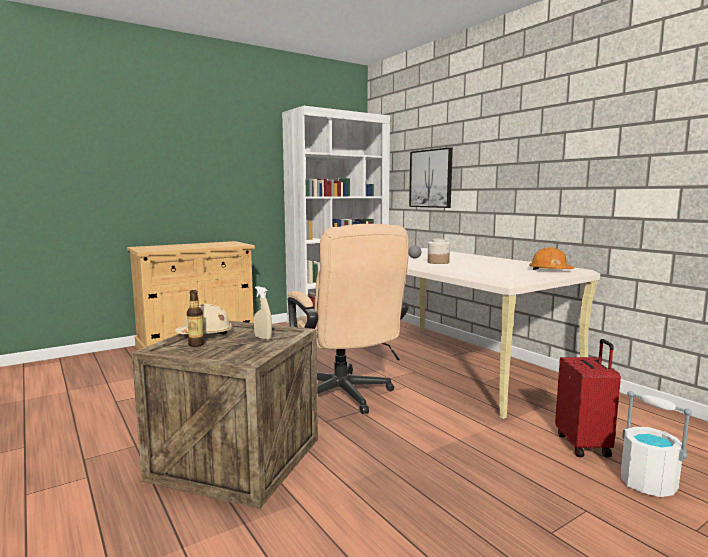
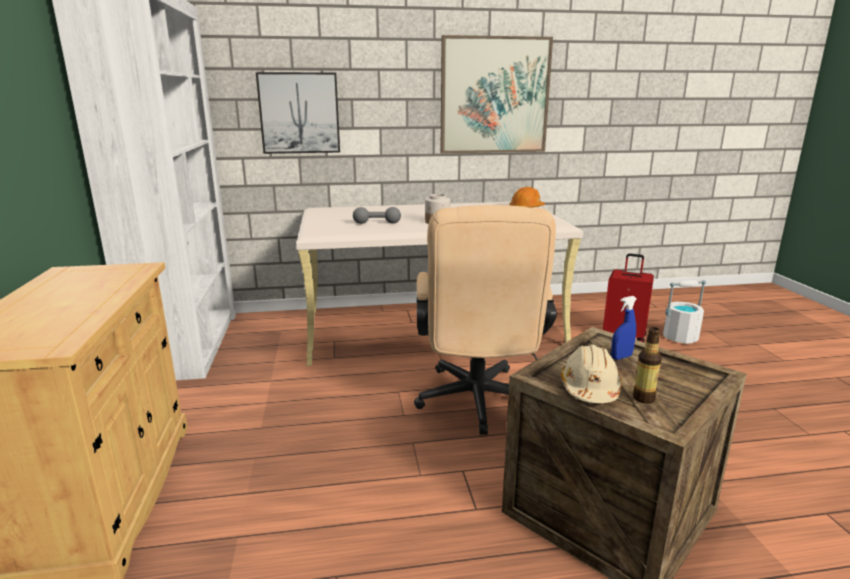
camera: 65 degrees left, 10 degrees up
beige spray bottle [254,286,272,340] -> blue spray bottle [611,296,637,360]
beige office chair [288,224,409,414] -> beige office chair turned 90 degrees clockwise [414,205,557,435]
none -> picture [440,35,553,153]

